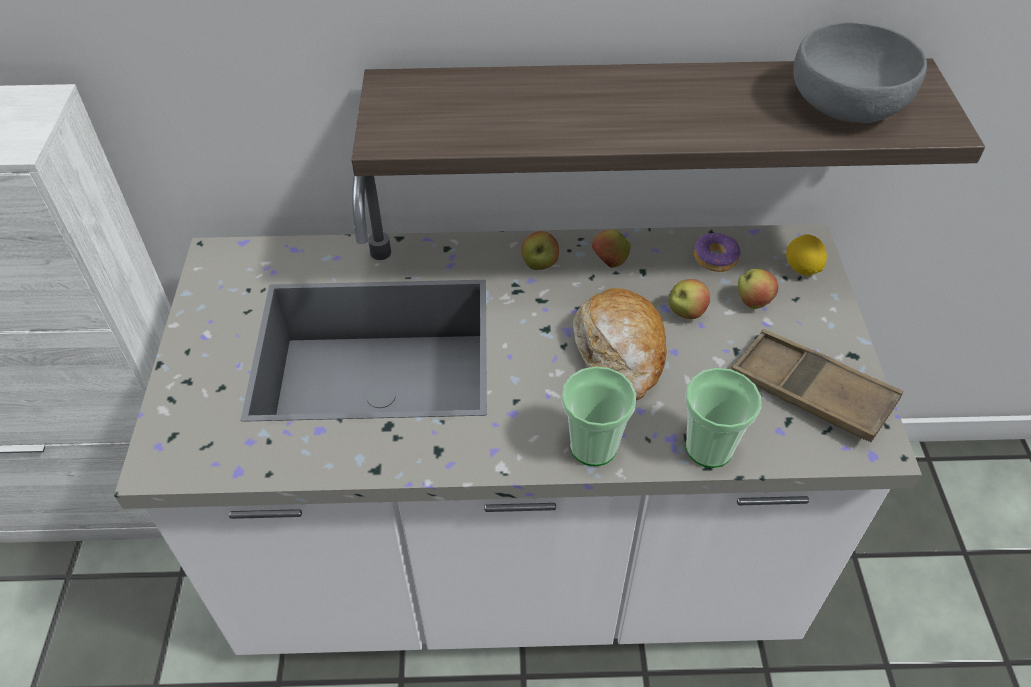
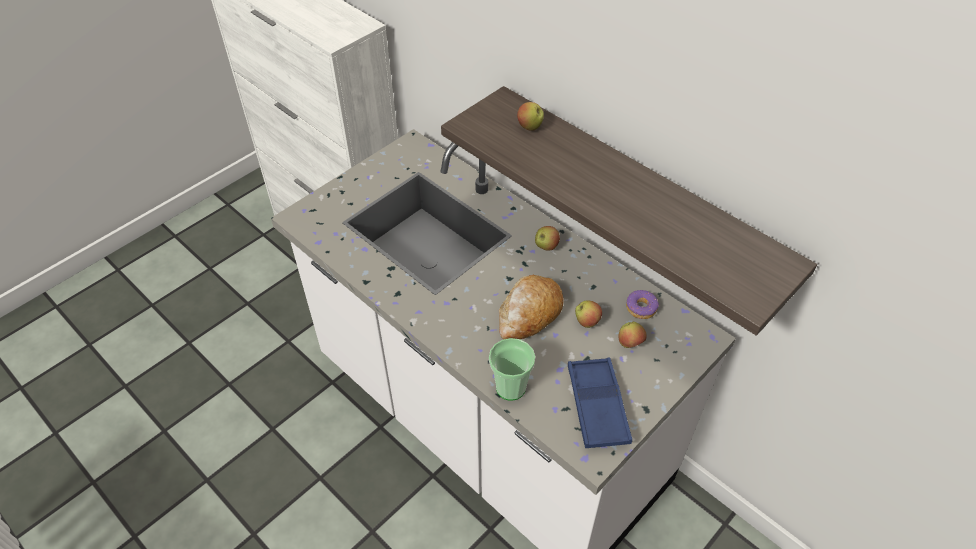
camera: 45 degrees right, 0 degrees up
cup [562,366,636,466] -> none
apple [592,229,631,268] -> apple moved to [517,102,544,131]
brown tray [731,329,903,442] -> blue tray [568,357,632,448]
lemon [786,234,827,276] -> none
grey bowl [794,22,927,123] -> none

